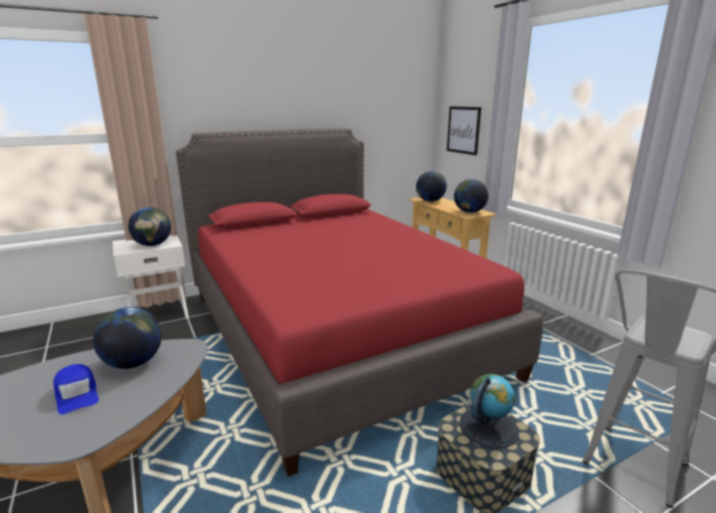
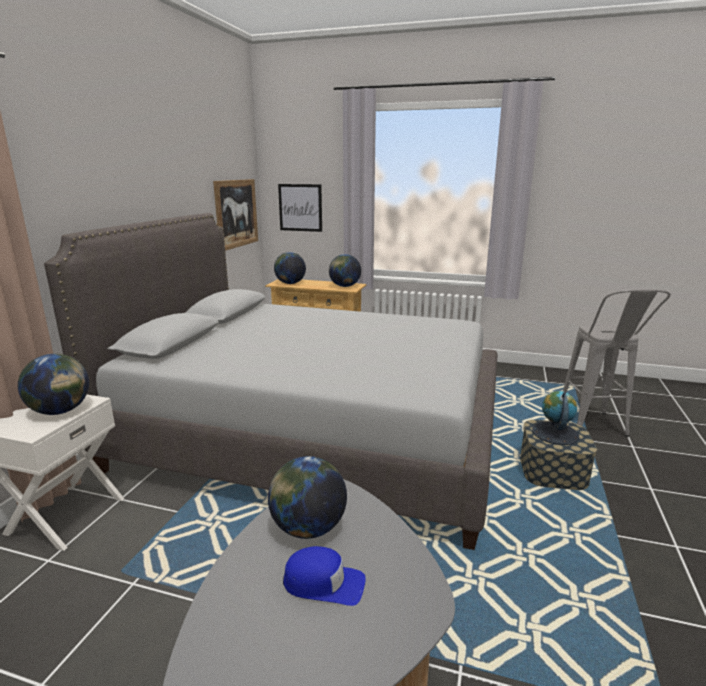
camera: 45 degrees left, 0 degrees up
red bed [176,128,544,476] -> grey bed [44,213,497,550]
none -> picture [213,179,258,251]

